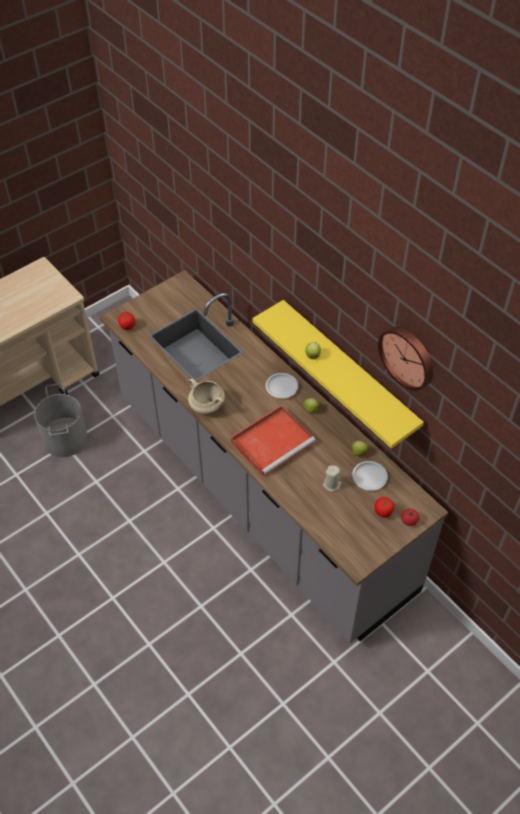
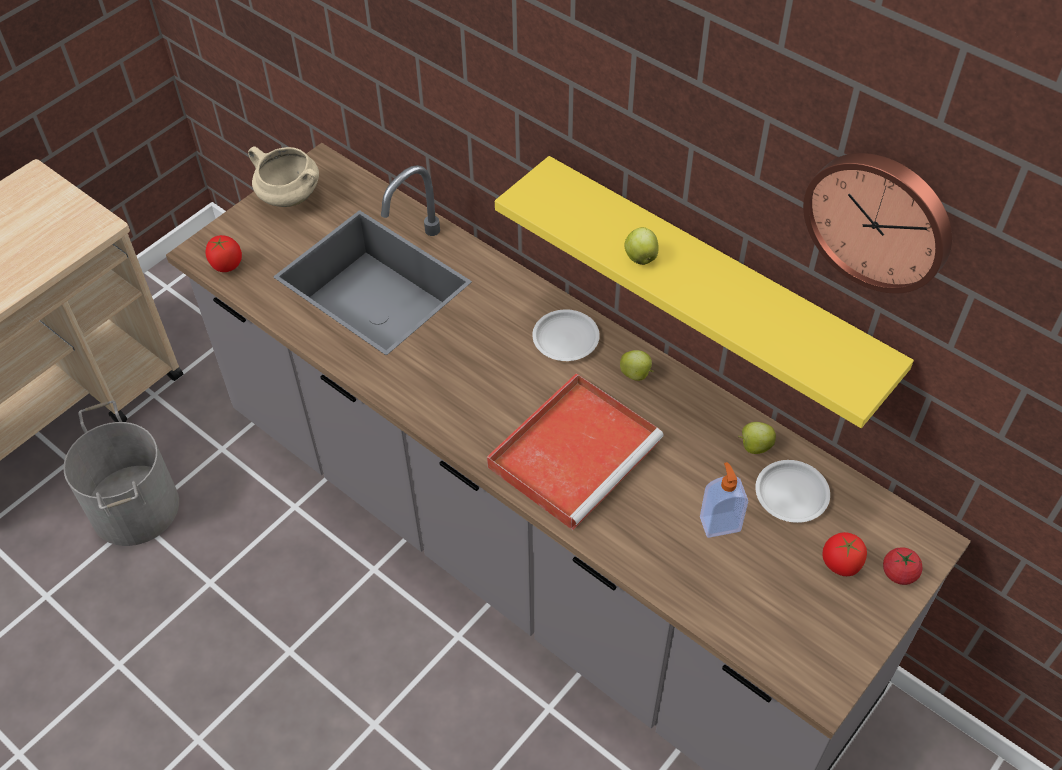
camera: 10 degrees left, 0 degrees up
beige cooking pot [188,379,225,414] -> beige cooking pot moved to [248,146,319,207]
beige candle [323,466,341,492] -> soap dispenser [700,462,748,538]

